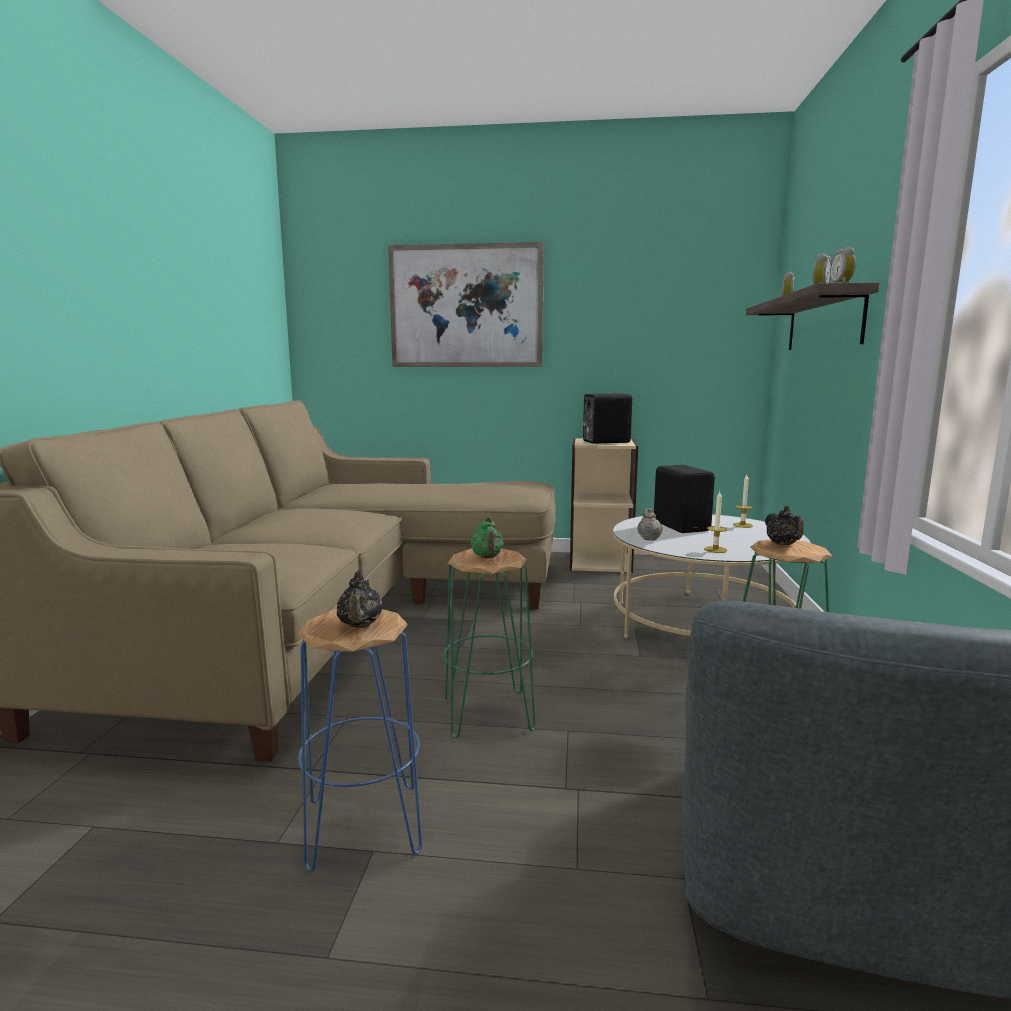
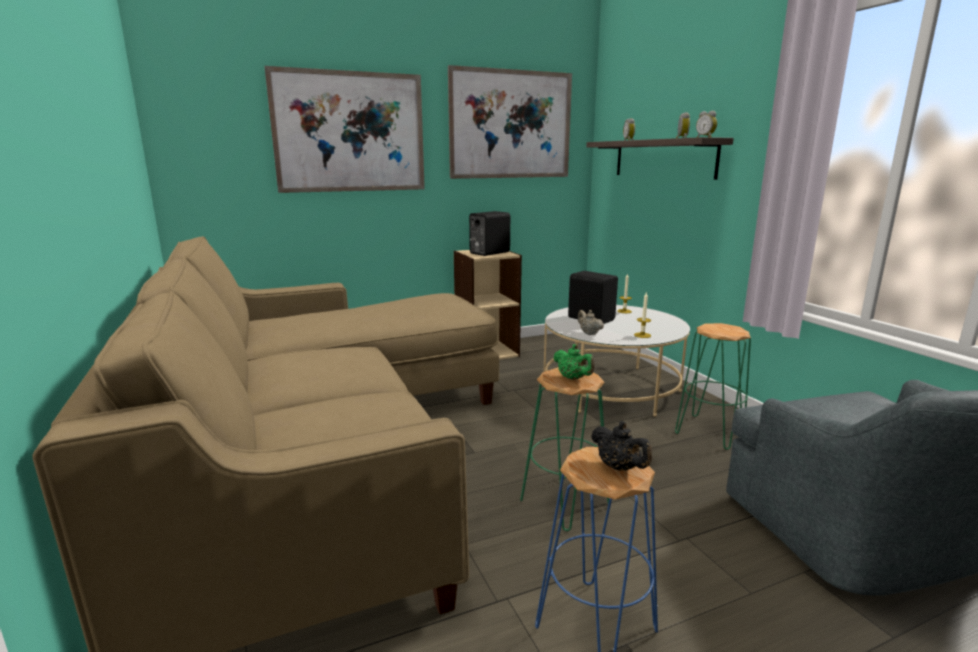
camera: 30 degrees left, 5 degrees up
black teapot [765,506,804,545] -> none
none -> picture [448,65,572,179]

